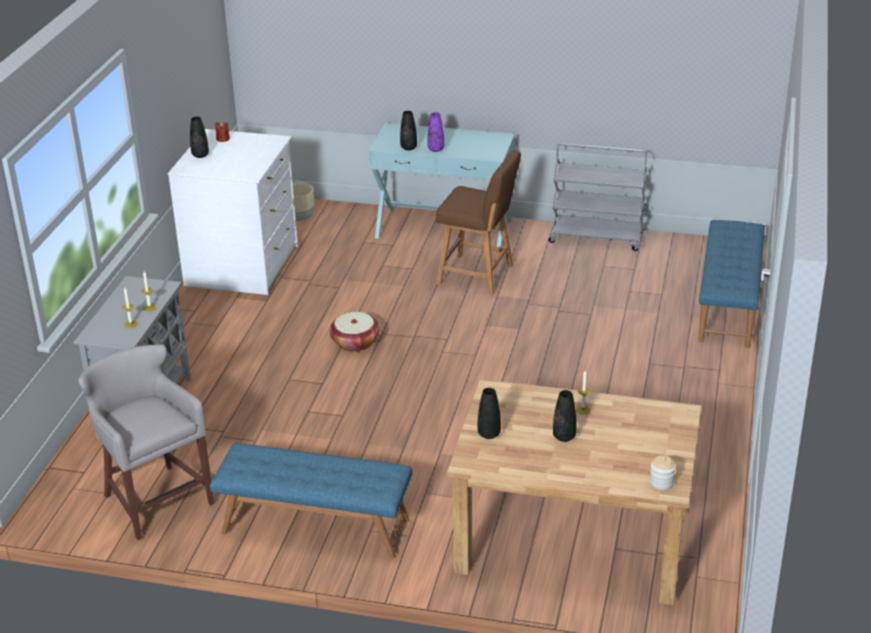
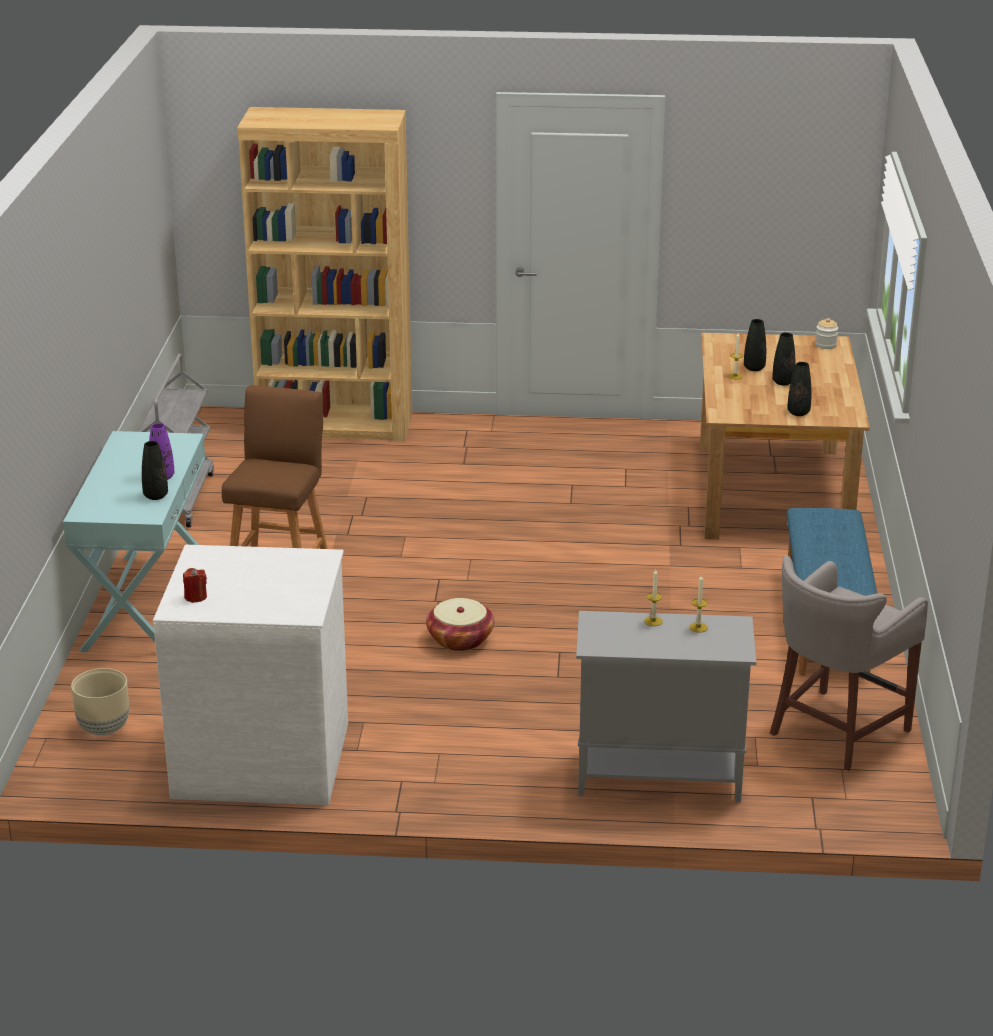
camera: 100 degrees left, 5 degrees down
black vase [190,117,209,158] -> black vase moved to [744,319,766,371]
blue bench [699,220,765,348] -> brown bookcase [238,107,412,442]

